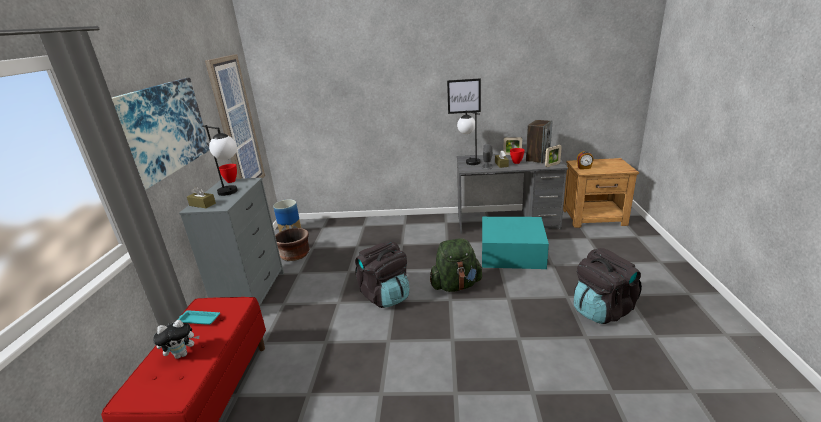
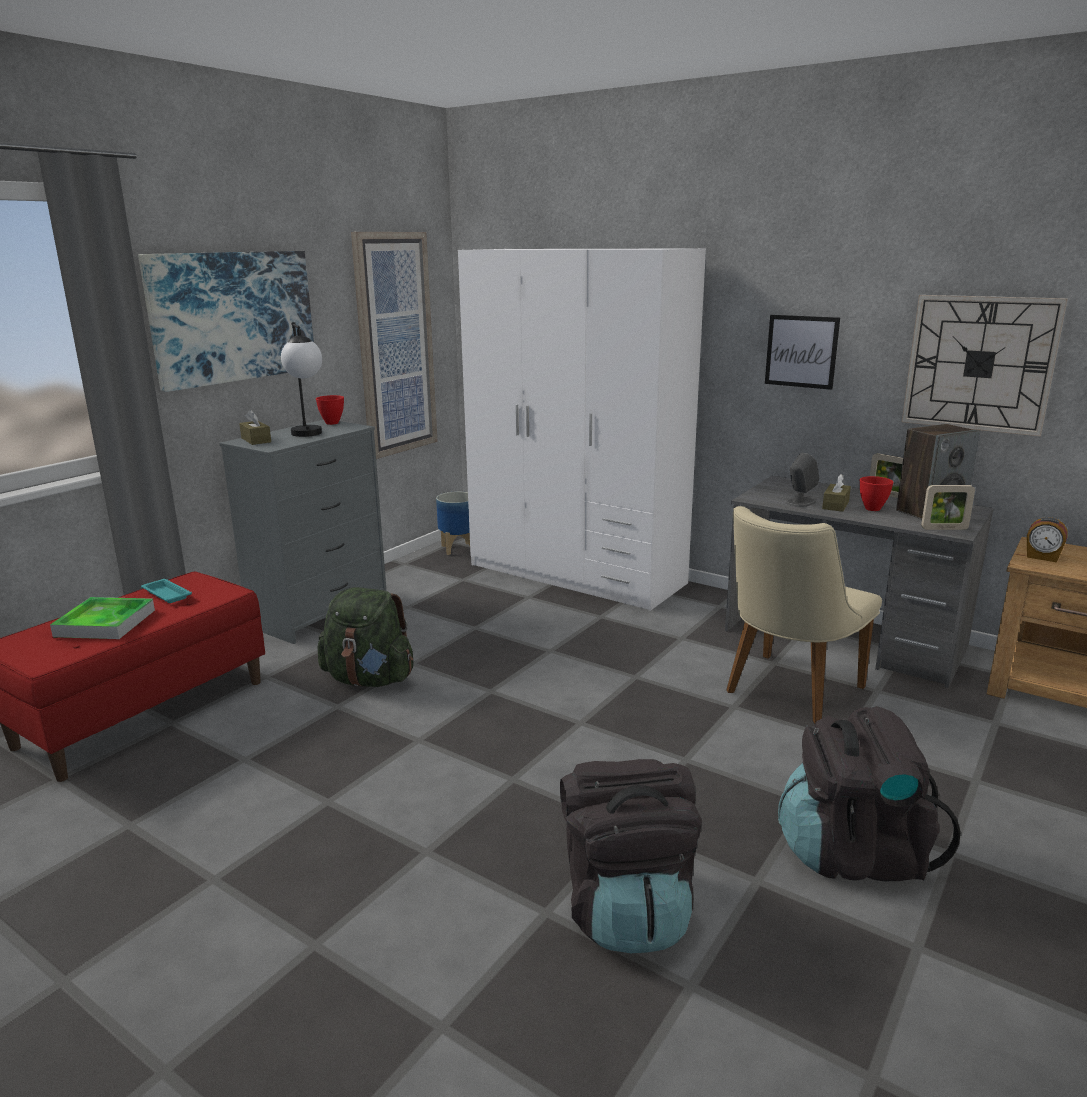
camera: 30 degrees right, 5 degrees down
plush toy [153,320,200,359] -> tray [50,597,155,639]
brown planter [275,228,309,261] -> none
black backpack [355,241,409,308] -> black backpack moved to [560,759,702,953]
green backpack [430,238,482,292] -> green backpack moved to [317,587,414,687]
table lamp [457,110,480,165] -> none
turquoise storage box [482,217,549,269] -> beige chair [726,506,882,724]
none -> white wardrobe [458,248,706,611]
none -> wall clock [902,295,1068,436]

